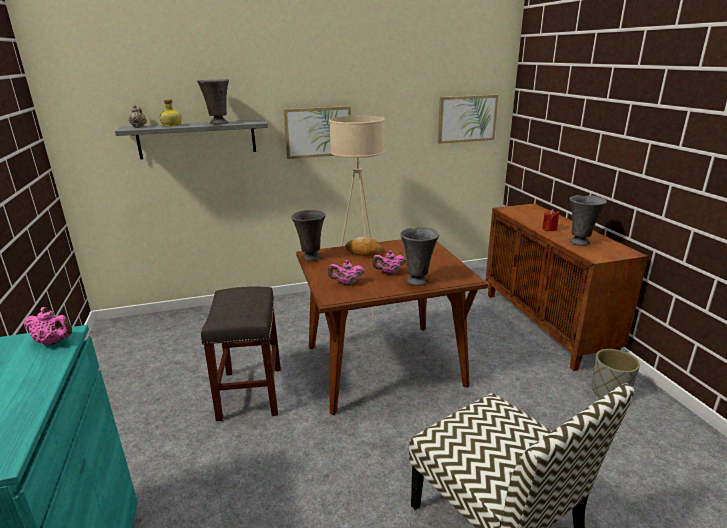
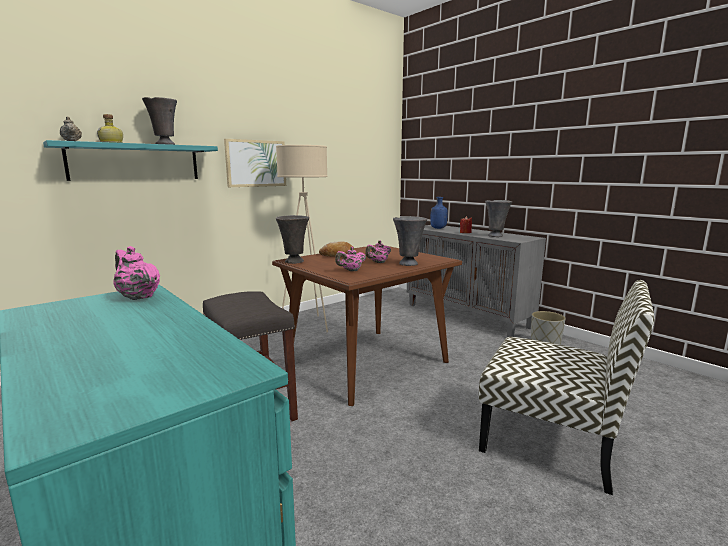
camera: 25 degrees left, 10 degrees down
pink teapot [24,307,72,345] -> pink teapot turned 135 degrees counterclockwise [113,246,160,300]
grey shelf [115,120,268,159] -> turquoise shelf [43,140,218,181]
picture [438,95,498,144] -> none
brown cabinet [485,203,648,371] -> grey cabinet [407,225,546,337]
none -> blue bottle [430,197,448,229]

